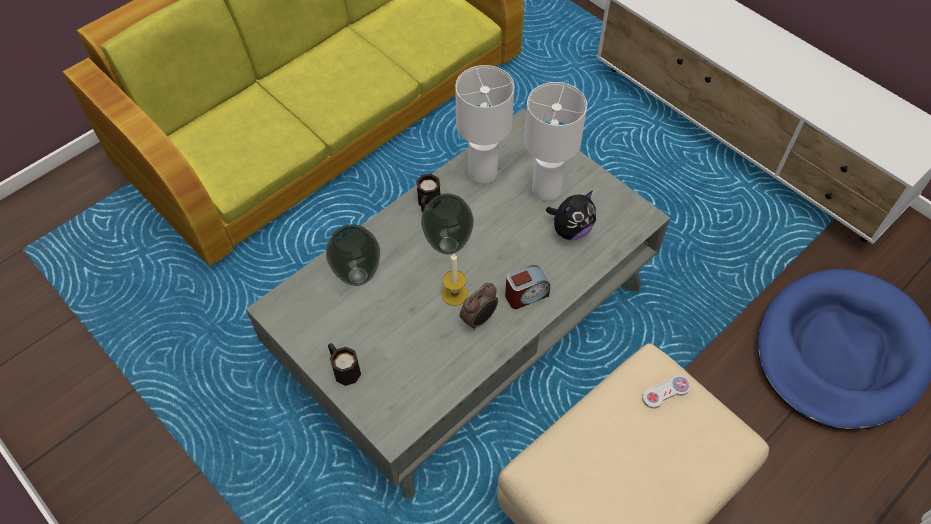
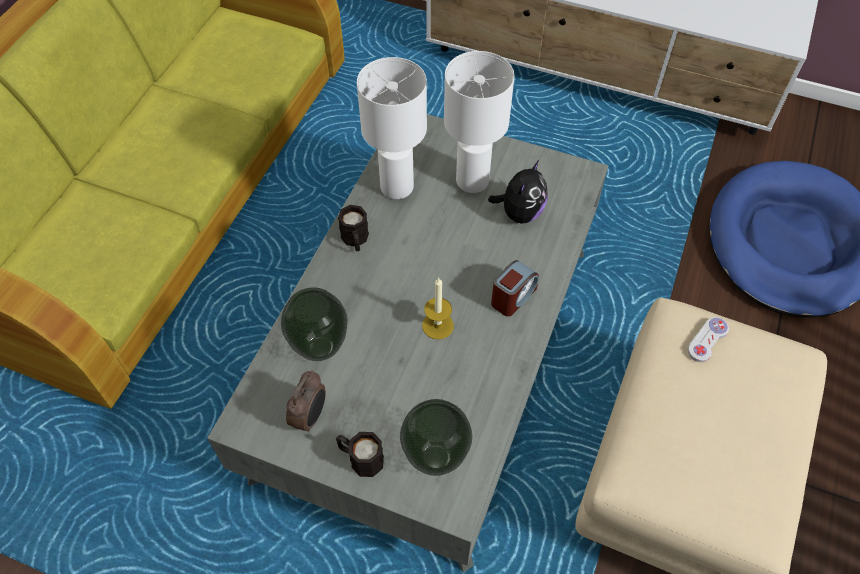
camera: 25 degrees left, 0 degrees up
vase [421,193,474,255] -> vase moved to [400,399,472,476]
alarm clock [460,283,498,330] -> alarm clock moved to [286,370,326,432]

